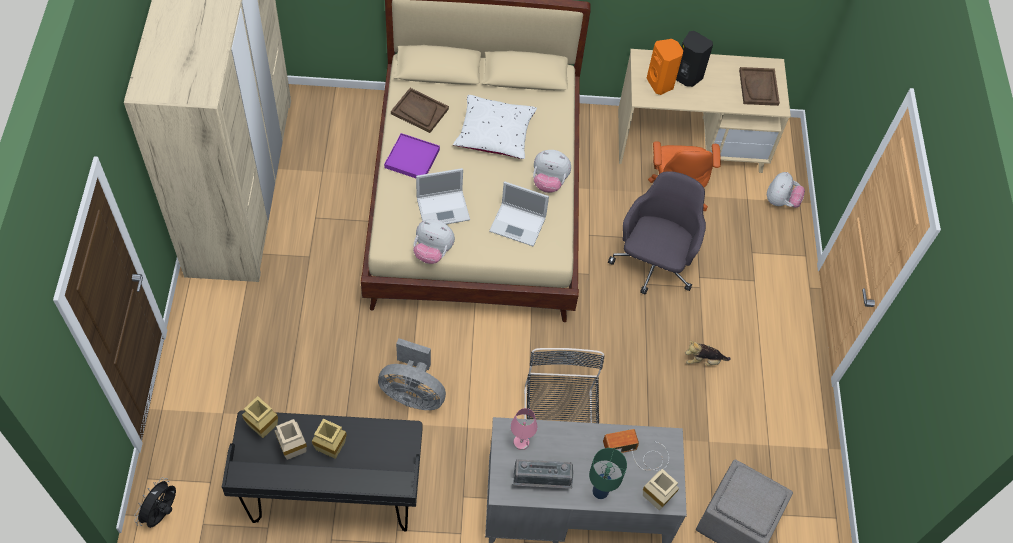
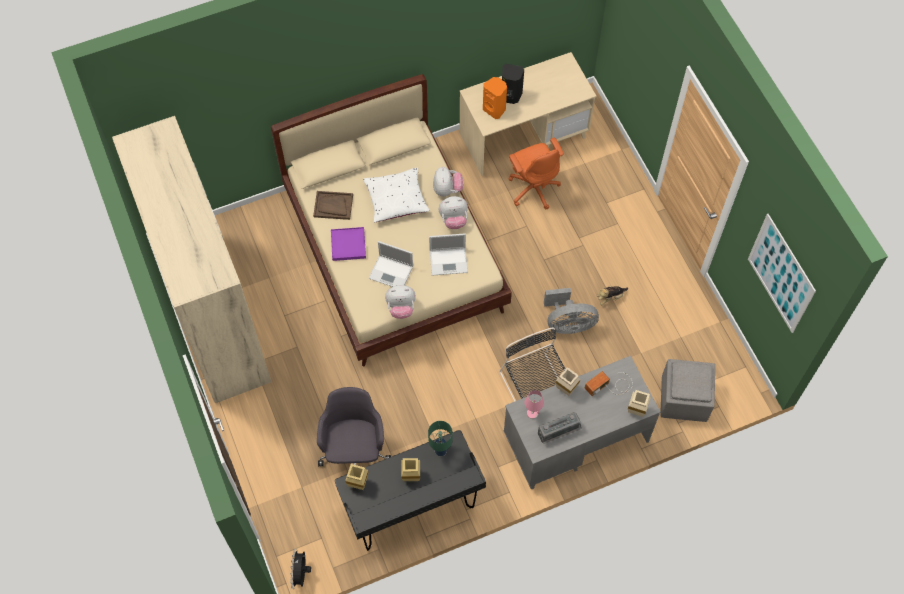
camera: 20 degrees left, 5 degrees up
beige vase [275,419,307,460] -> beige vase moved to [556,367,580,396]
grey fan [378,338,446,410] -> grey fan moved to [544,288,599,334]
laptop [416,168,470,224] -> laptop turned 60 degrees clockwise [369,241,413,287]
green table lamp [589,448,627,499] -> green table lamp moved to [428,421,453,456]
grey office chair [608,171,706,295] -> grey office chair moved to [317,387,391,466]
brown tray [739,67,780,106] -> none
plush toy [767,172,805,208] -> plush toy moved to [433,167,463,196]
none -> picture [748,214,816,333]

